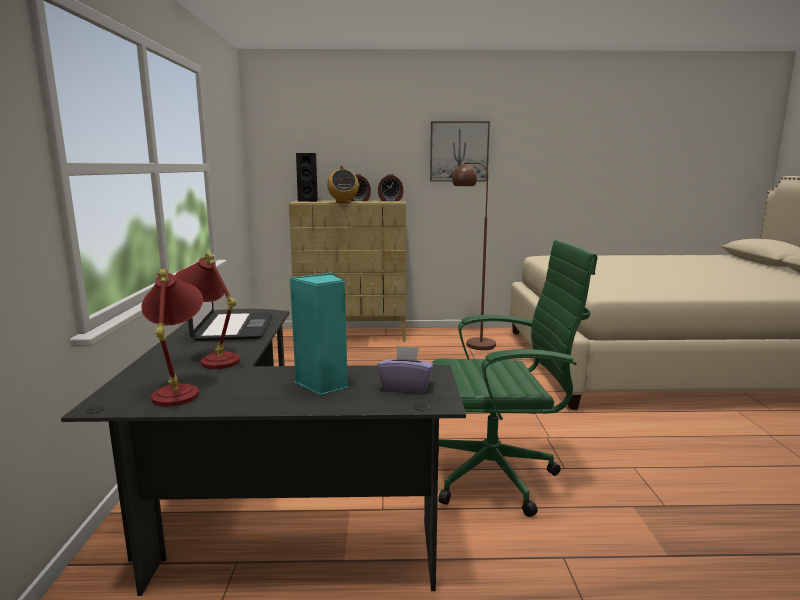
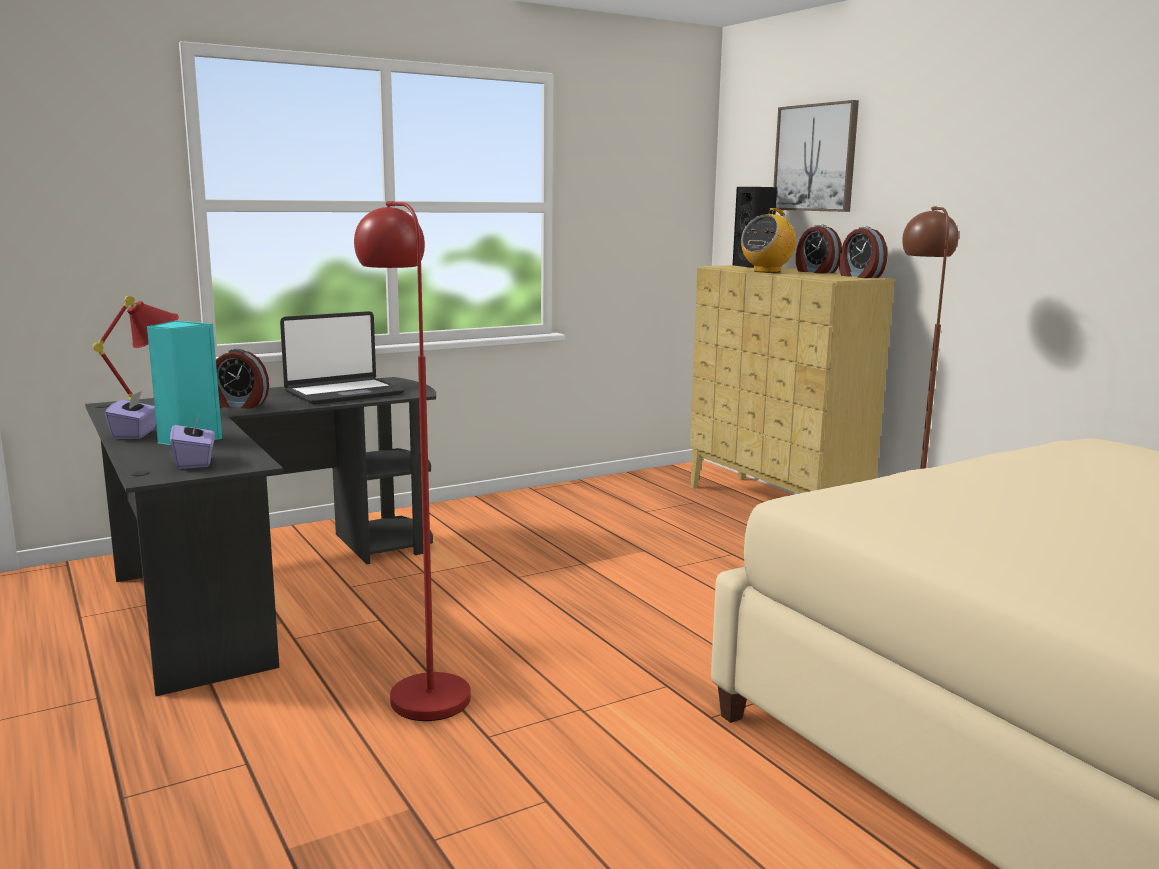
camera: 60 degrees right, 0 degrees up
red table lamp [175,253,240,369] -> alarm clock [216,349,269,409]
picture [430,121,490,181] -> picture moved to [773,100,859,212]
green office chair [431,240,597,517] -> red floor lamp [354,201,471,721]
none -> purple tissue box [105,391,156,439]

